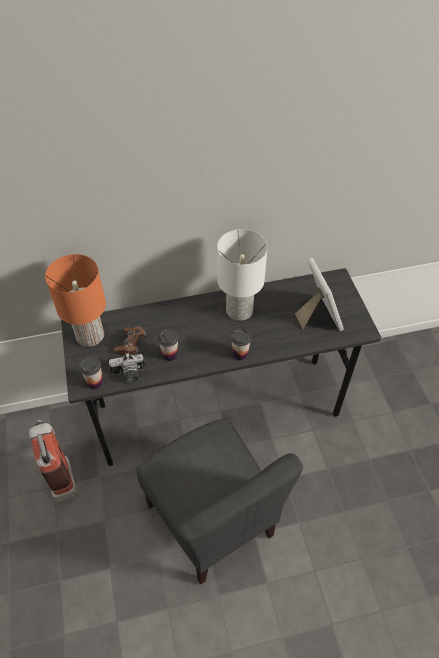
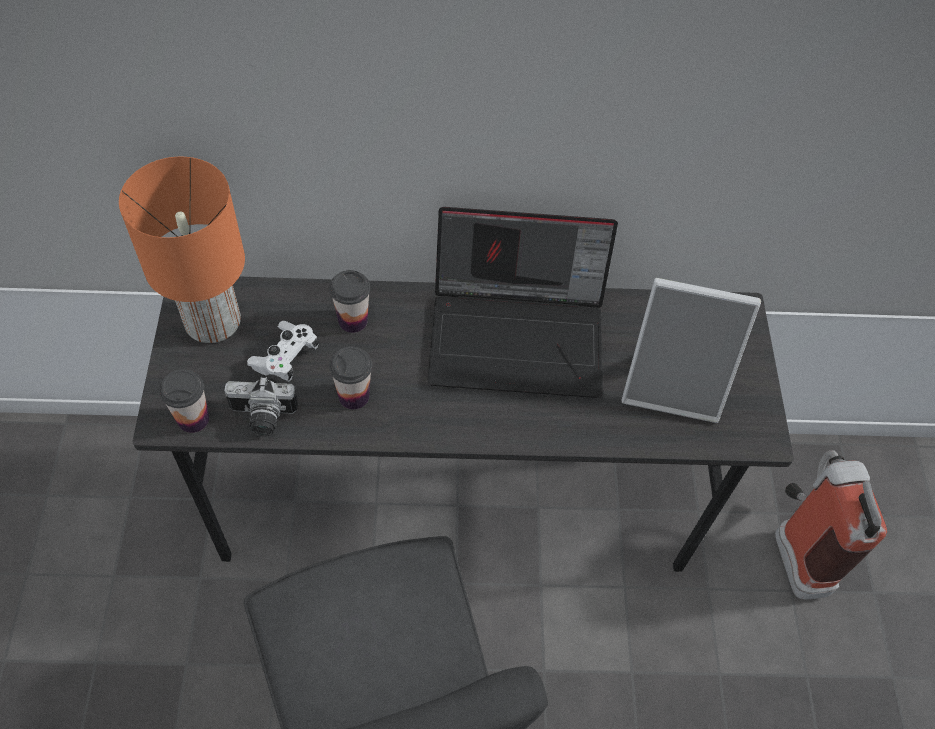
camera: 10 degrees right, 5 degrees up
fire extinguisher [29,419,77,502] -> fire extinguisher moved to [775,450,887,599]
brown game controller [114,326,147,355] -> white game controller [247,321,319,382]
white table lamp [217,229,268,321] -> laptop [428,207,618,398]
cup [231,328,252,361] -> cup moved to [329,270,370,333]
picture frame [295,257,344,331] -> picture frame turned 105 degrees clockwise [622,278,761,423]

